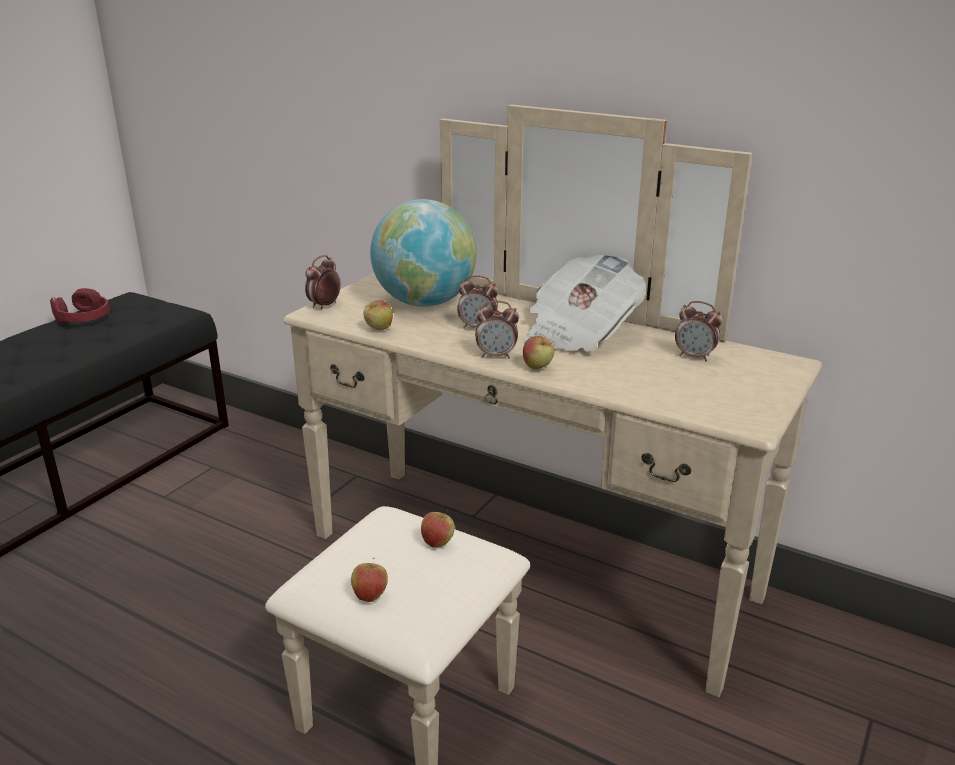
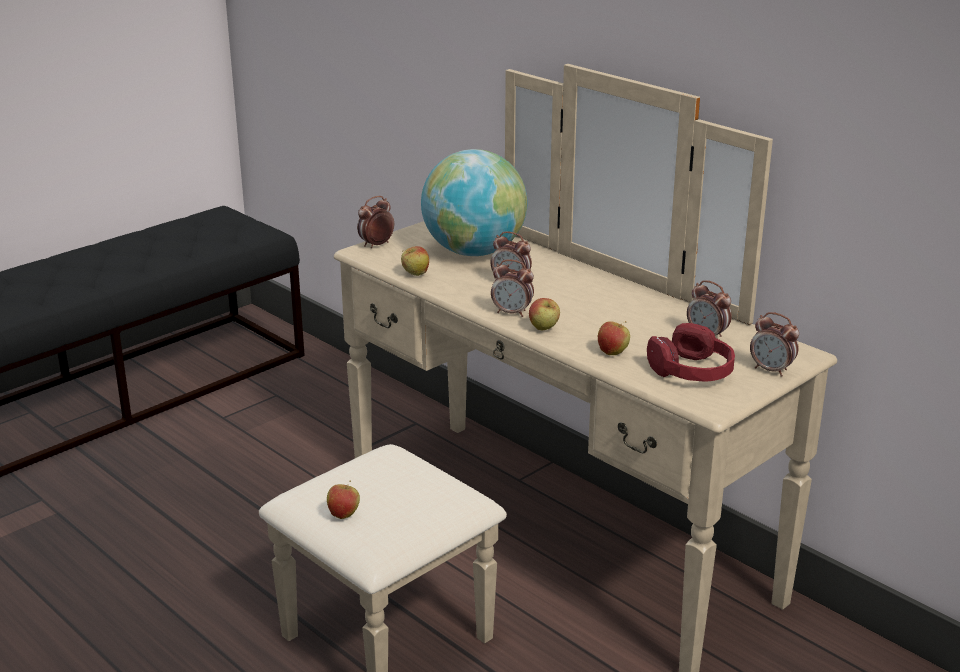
camera: 15 degrees right, 0 degrees up
red headphones [50,288,110,323] -> red headphones moved to [647,323,735,382]
apple [421,510,455,548] -> apple moved to [598,321,630,355]
newspaper [524,255,646,352] -> none
none -> alarm clock [750,312,799,377]

